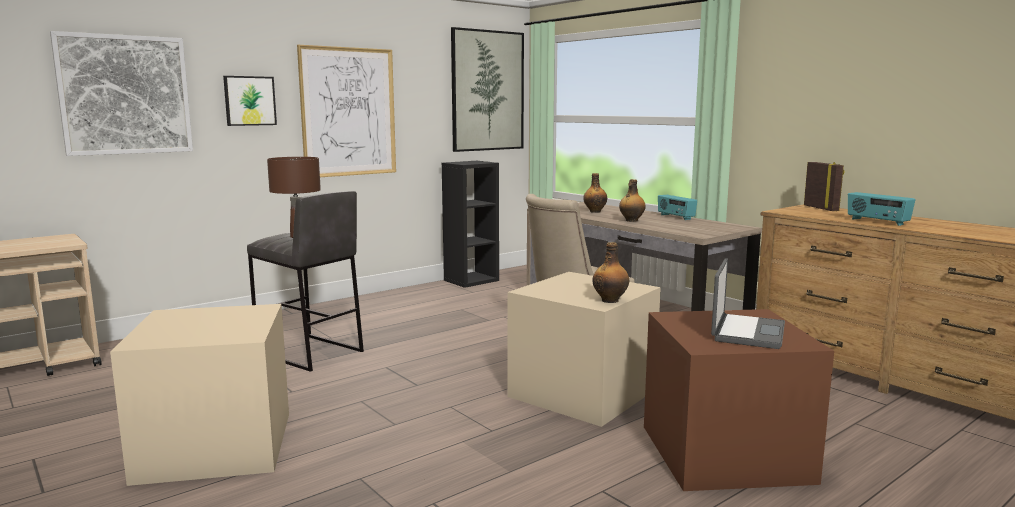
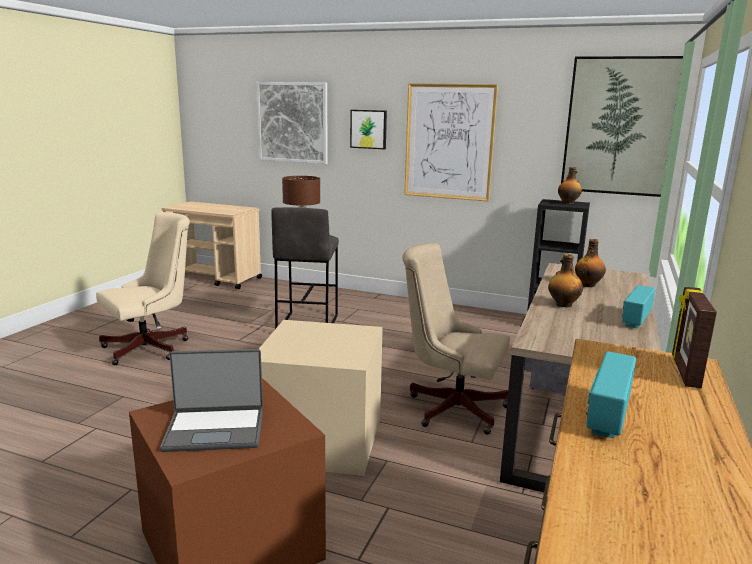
camera: 60 degrees right, 5 degrees up
beige storage box [110,304,289,486] -> beige office chair [96,212,190,365]
bottle [592,242,629,303] -> bottle moved to [558,167,582,204]
picture frame [804,162,845,211] -> picture frame turned 150 degrees clockwise [672,287,717,389]

